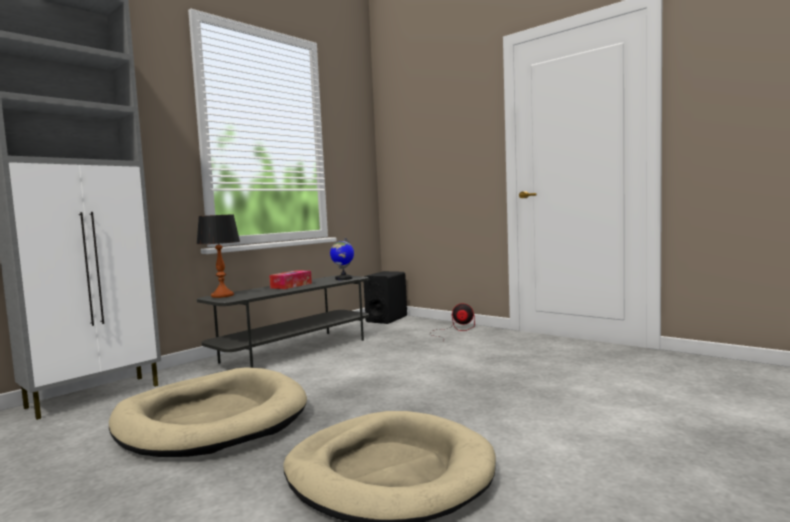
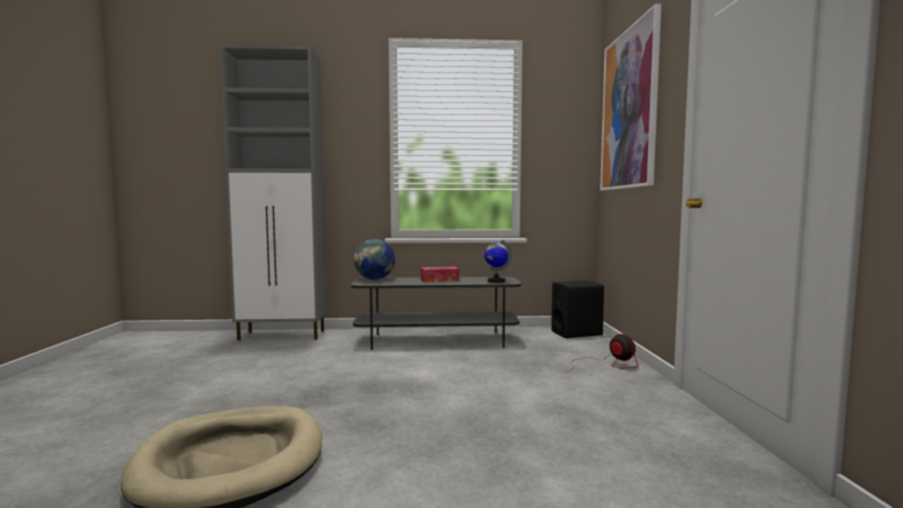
camera: 45 degrees right, 0 degrees up
beige dog bed [109,367,307,457] -> none
table lamp [197,214,240,298] -> globe [354,239,395,280]
none -> picture [600,4,661,190]

